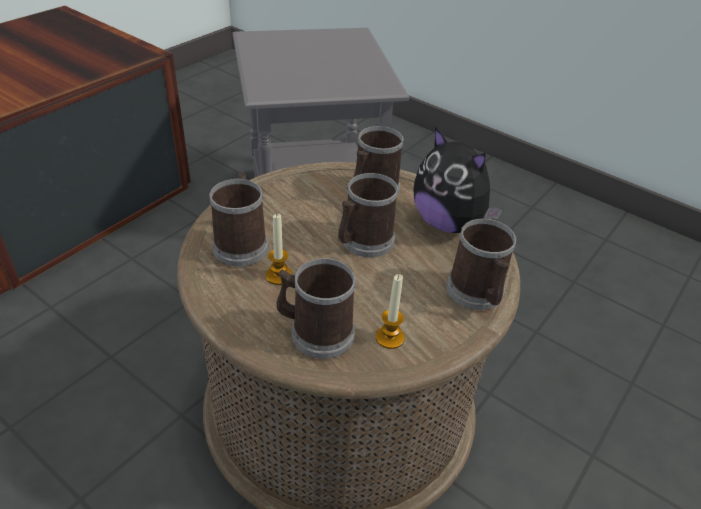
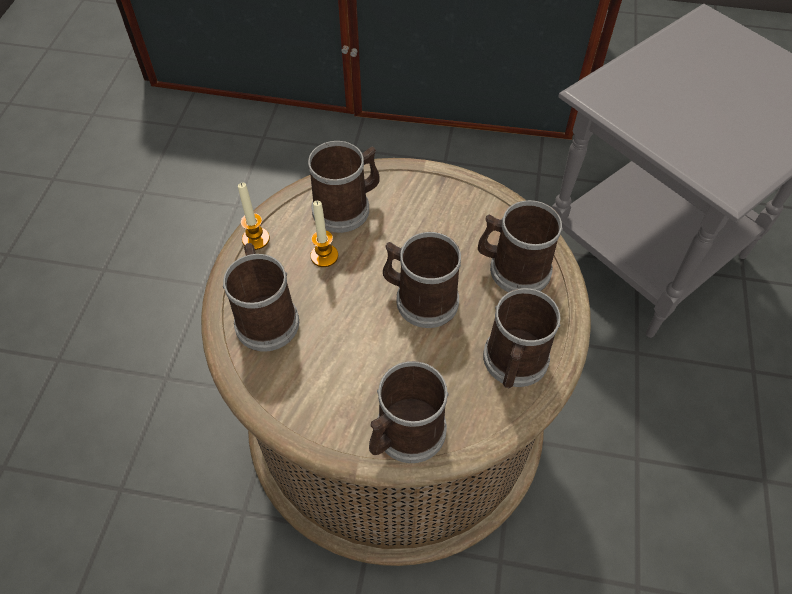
camera: 65 degrees right, 15 degrees up
candle [375,274,405,349] -> candle moved to [238,183,270,250]
plush toy [413,127,503,233] -> mug [483,288,561,388]

